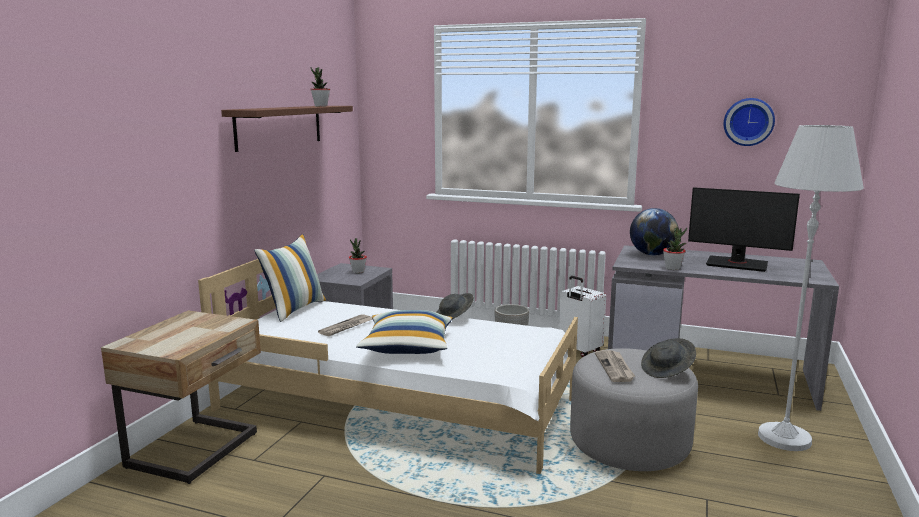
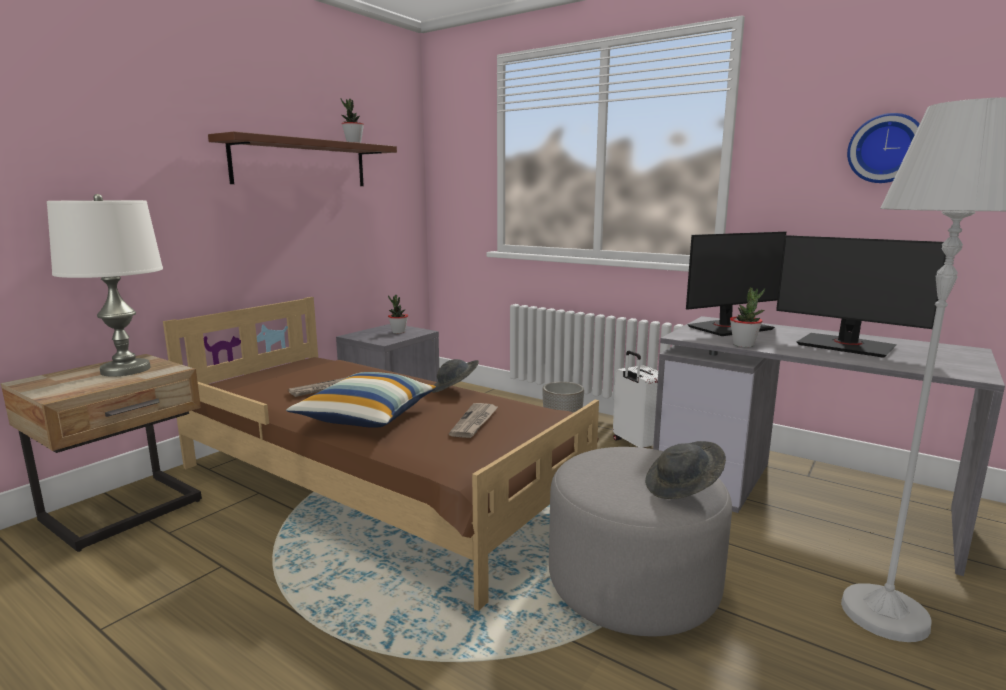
camera: 15 degrees right, 0 degrees up
white bed [198,259,578,474] -> brown bed [163,297,599,611]
pillow [254,234,326,322] -> none
newspaper [595,350,635,382] -> newspaper moved to [449,403,498,438]
globe [630,208,678,256] -> monitor [686,232,786,336]
none -> white table lamp [47,194,163,377]

